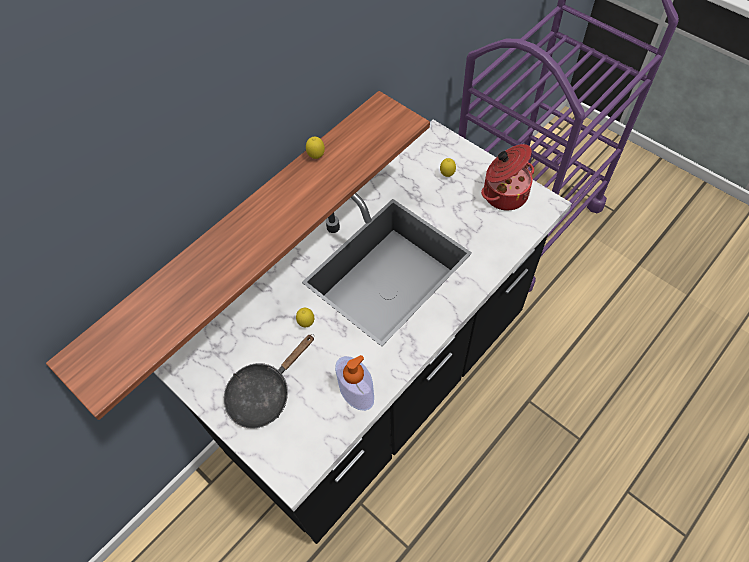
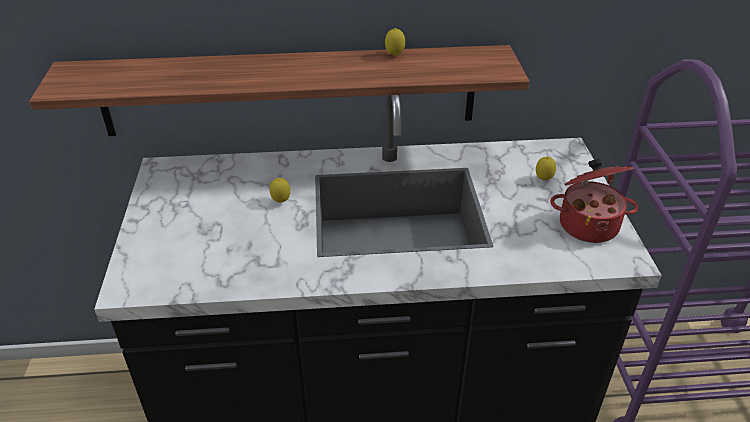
camera: 40 degrees right, 20 degrees down
black frying pan [224,334,314,428] -> none
soap dispenser [335,355,374,411] -> none

